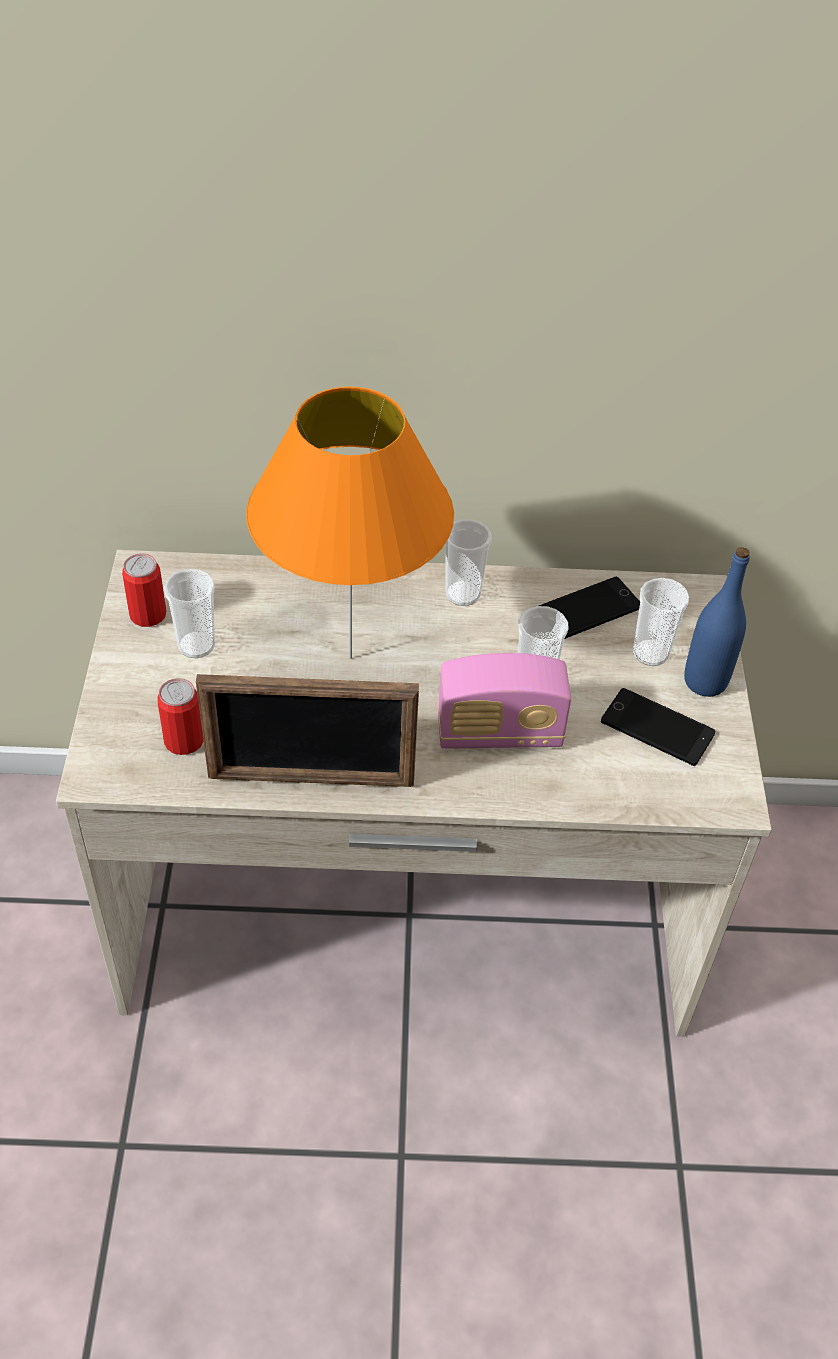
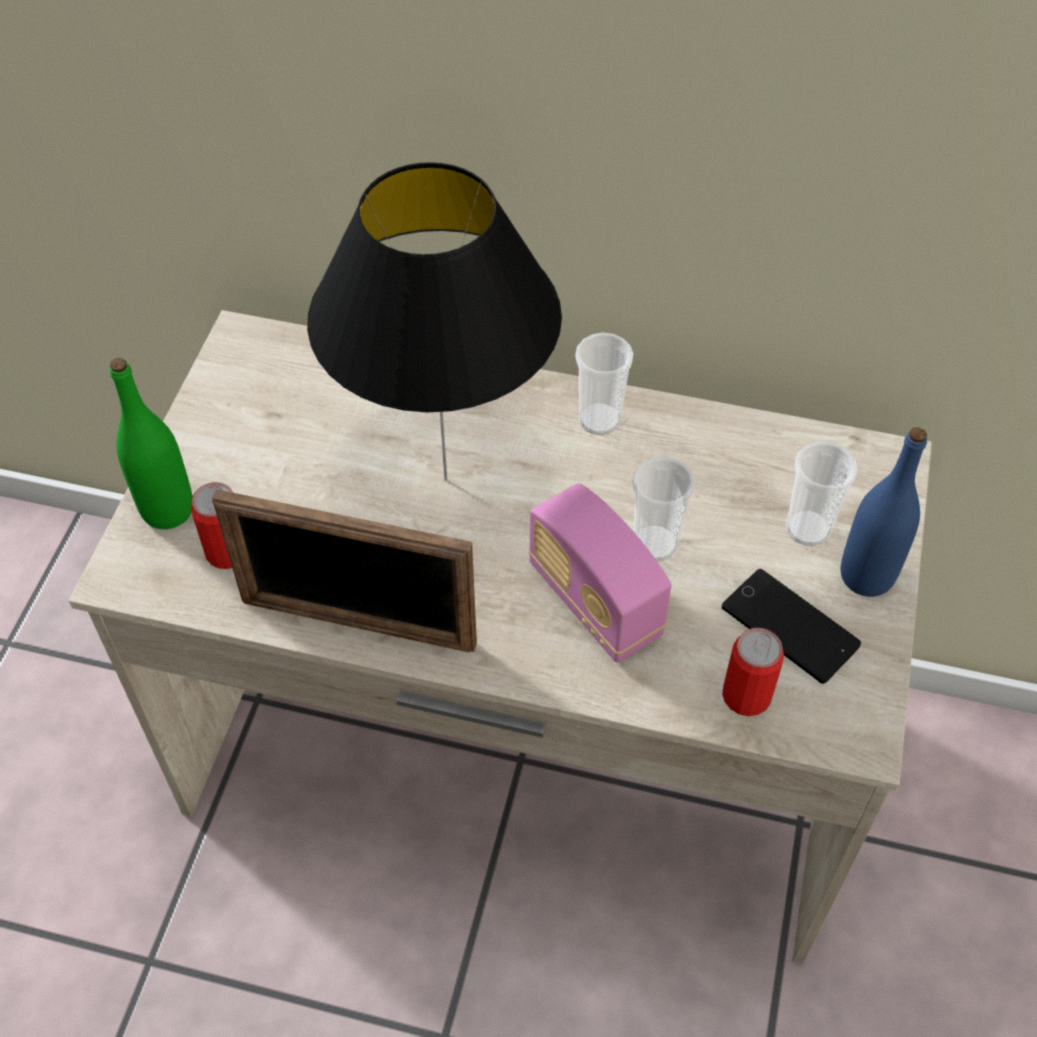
camera: 15 degrees right, 5 degrees up
can [122,553,166,627] -> can moved to [722,628,784,716]
cup [164,569,215,658] -> none
orange table lamp [246,387,454,659] -> black table lamp [307,162,562,481]
radio [438,653,571,749] -> radio turned 45 degrees clockwise [528,483,671,663]
phone [539,577,640,639] -> none
none -> green bottle [110,358,193,529]

